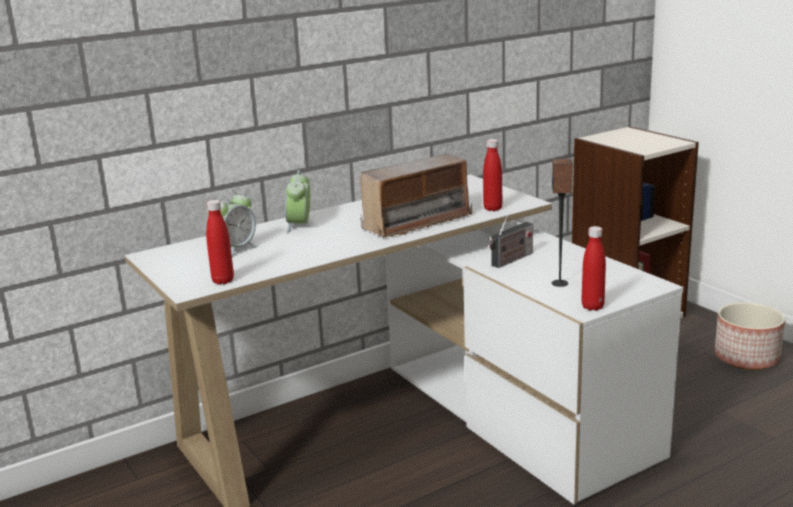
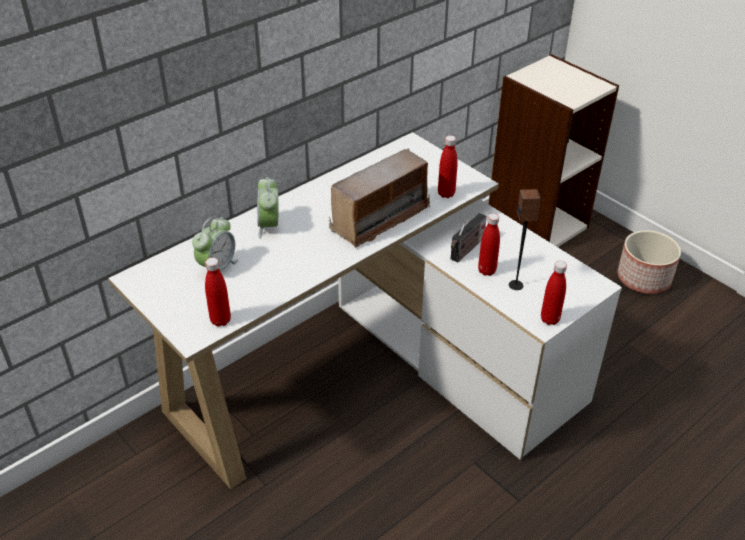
camera: 10 degrees left, 20 degrees up
none -> red bottle [478,213,500,276]

